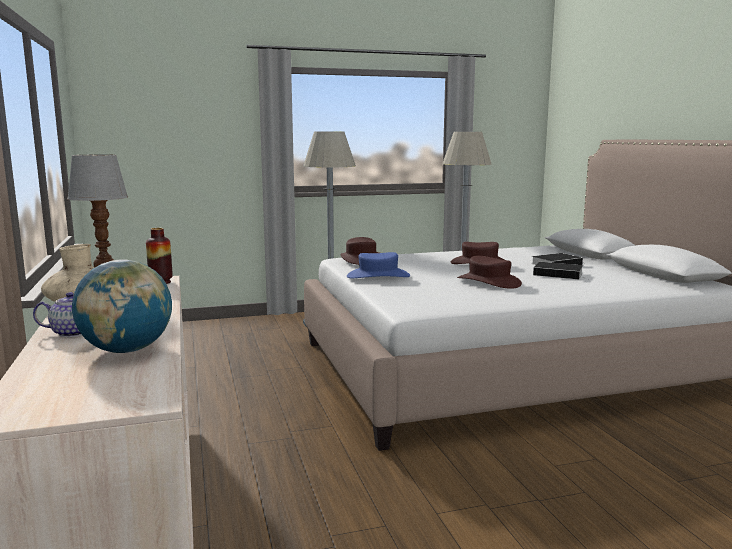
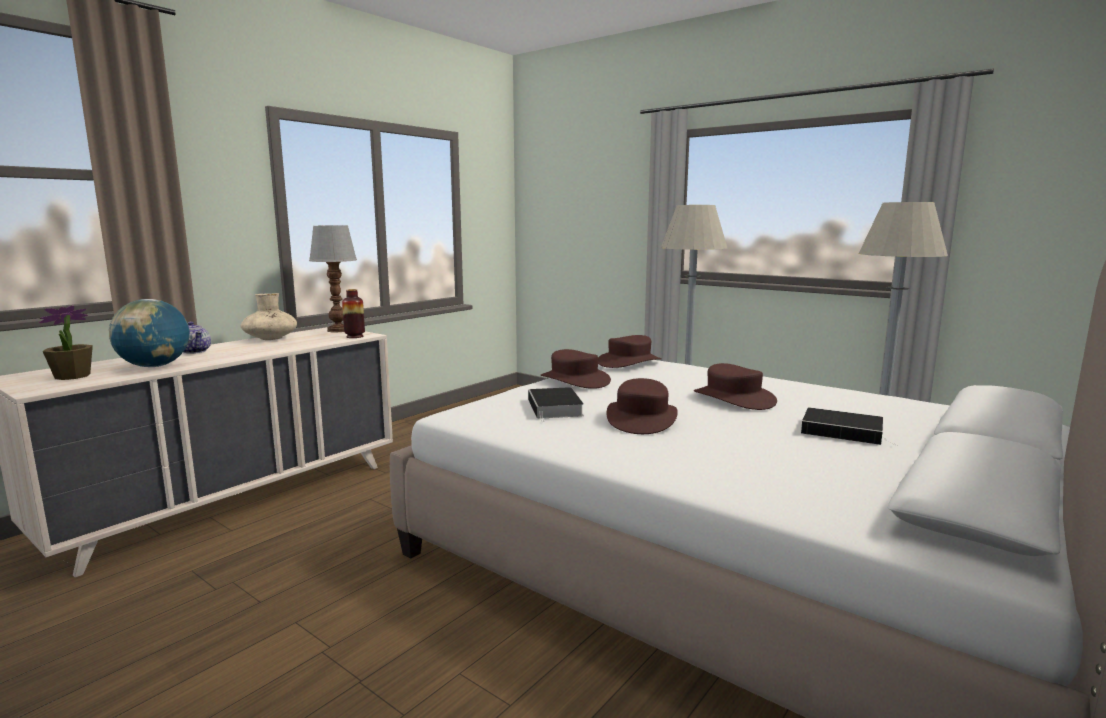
camera: 55 degrees right, 0 degrees up
blue hat [347,252,410,278] -> brown hat [541,349,611,389]
book [533,262,583,279] -> book moved to [528,387,584,422]
none -> potted plant [39,305,93,380]

